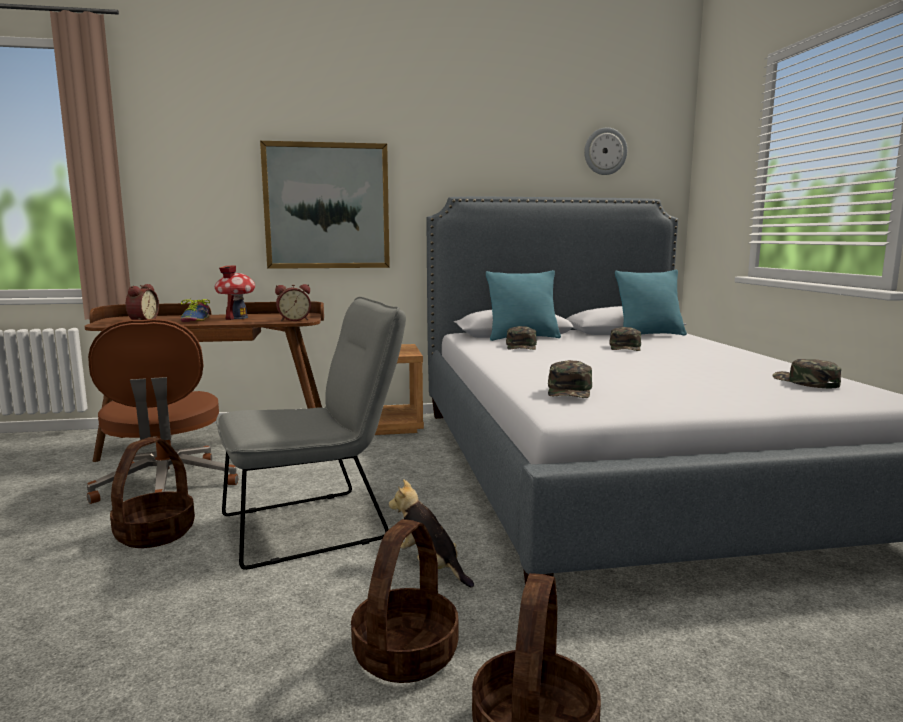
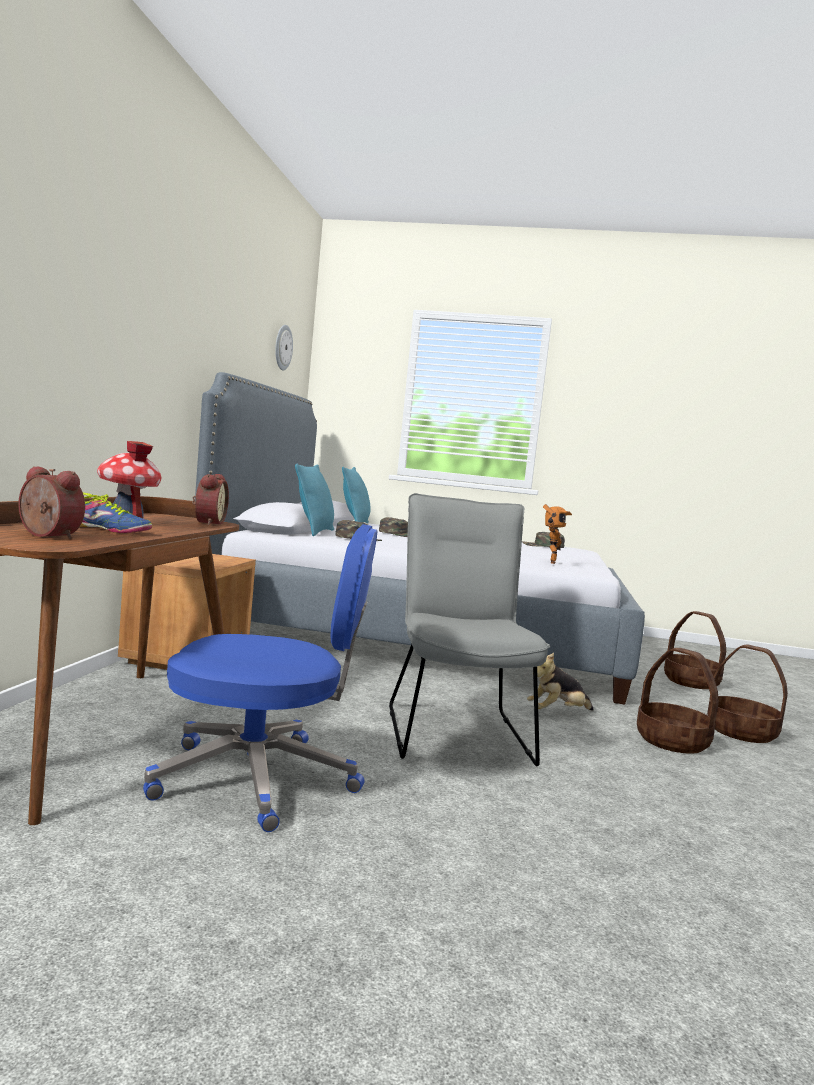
camera: 70 degrees left, 5 degrees down
brown office chair [87,319,238,504] -> blue office chair [143,524,377,832]
basket [110,437,195,548] -> basket moved to [664,611,726,689]
picture [260,141,390,269] -> none
green cap [548,360,592,398] -> toy robot [543,504,572,564]

